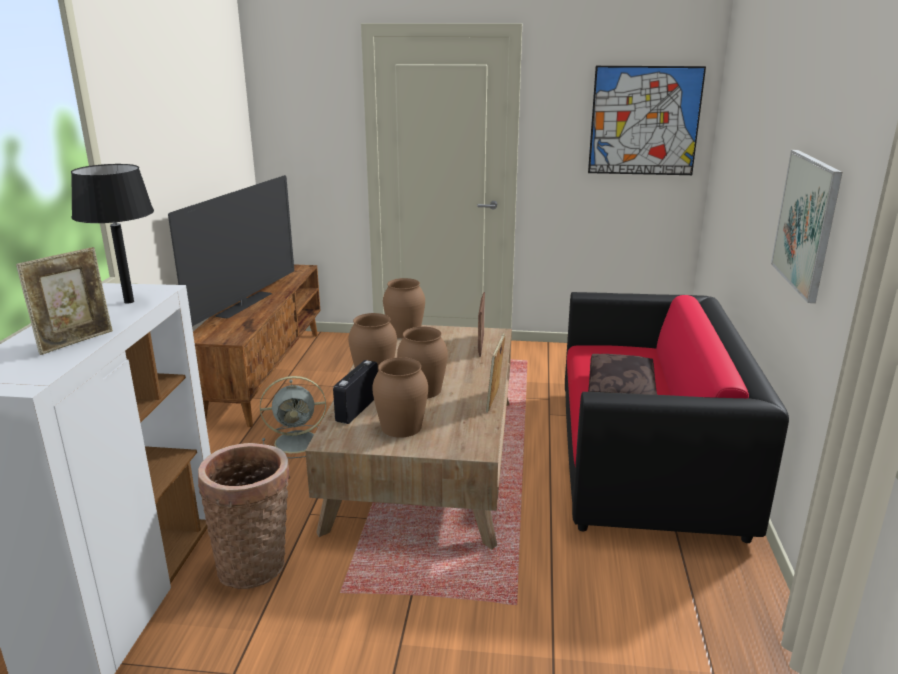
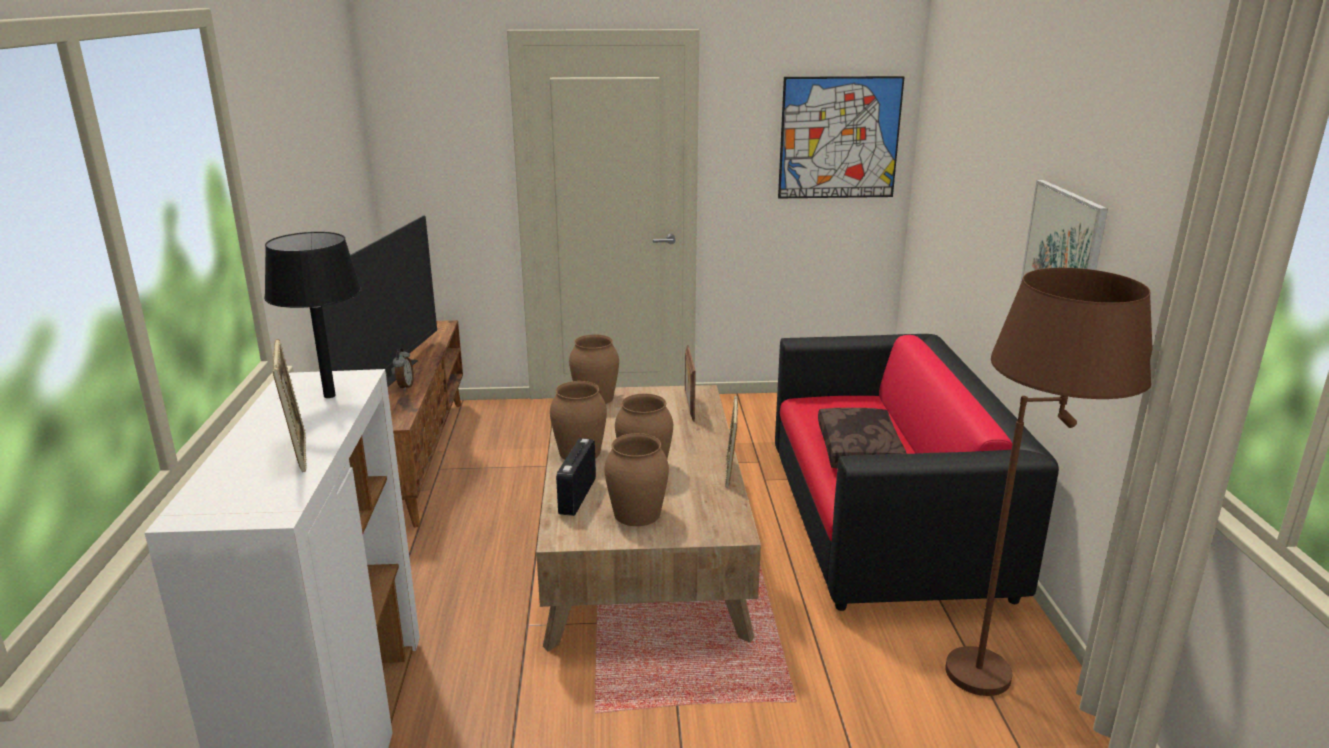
camera: 10 degrees left, 0 degrees up
picture frame [16,247,113,355] -> picture frame turned 45 degrees counterclockwise [273,339,307,472]
basket [198,443,291,589] -> none
grey fan [260,376,326,458] -> none
none -> alarm clock [393,348,414,391]
none -> brown floor lamp [945,268,1153,696]

